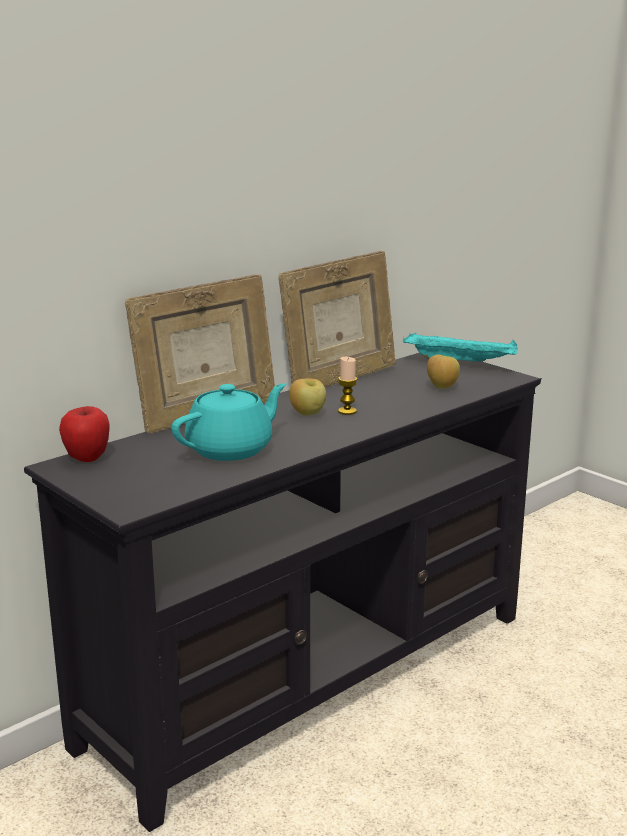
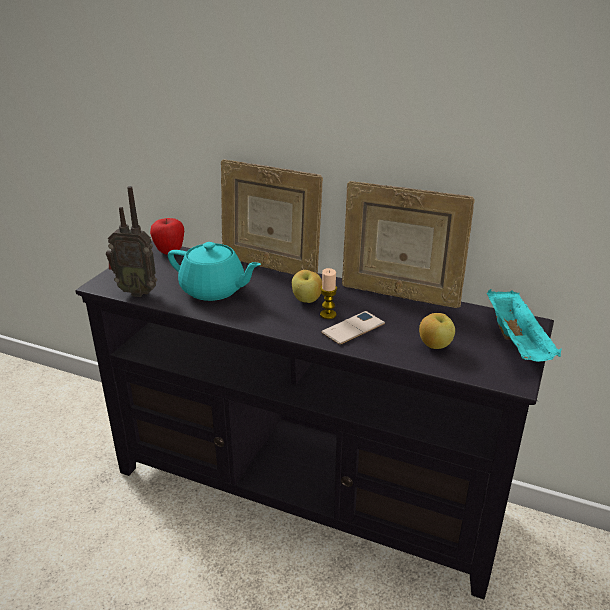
camera: 65 degrees right, 10 degrees up
none -> radio [106,186,157,297]
none -> phone [321,311,385,345]

